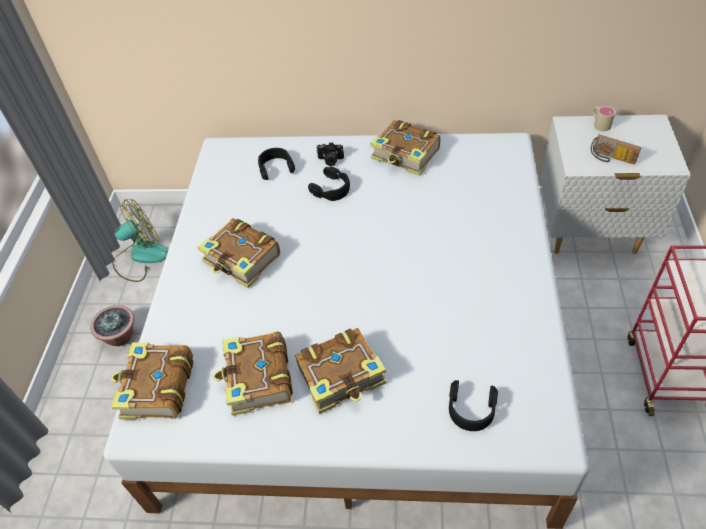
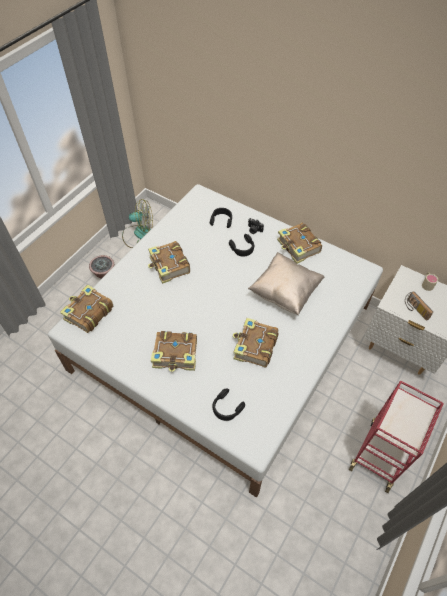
camera: 25 degrees right, 5 degrees up
book [213,331,293,416] -> book moved to [233,318,278,367]
none -> beige pillow [248,252,325,315]

